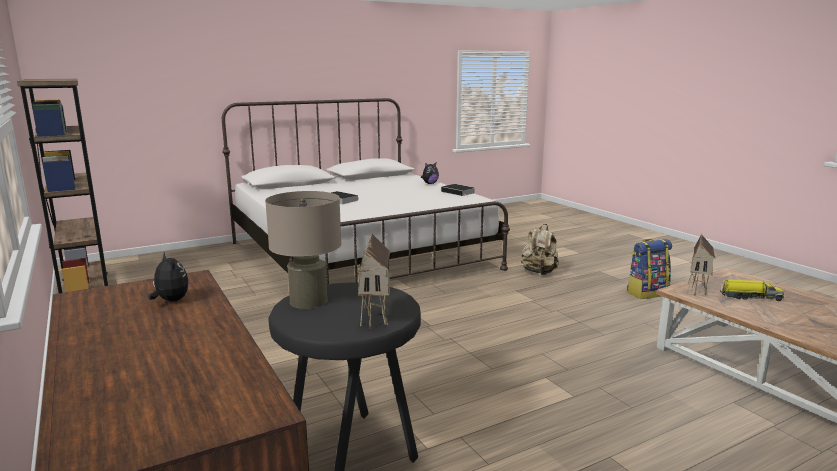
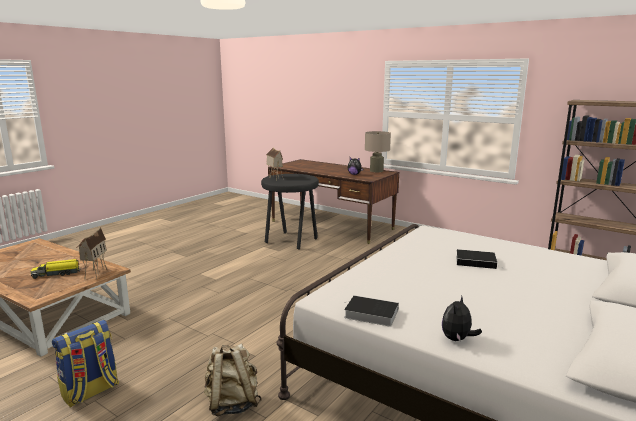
camera: 155 degrees right, 0 degrees up
beige table lamp [265,191,341,309] -> beige table lamp moved to [365,131,391,172]

